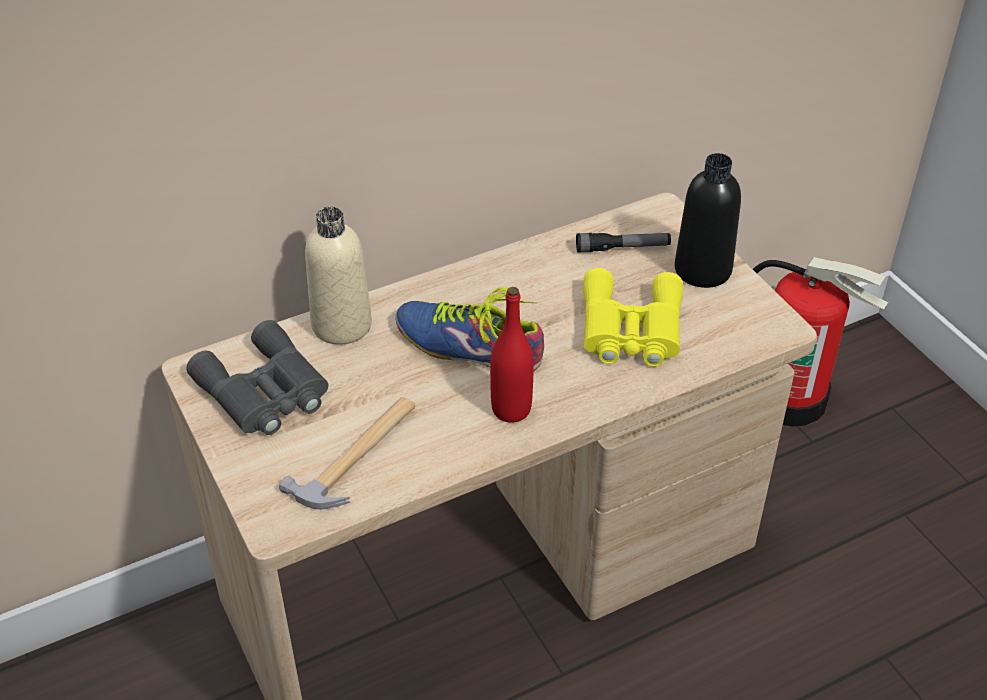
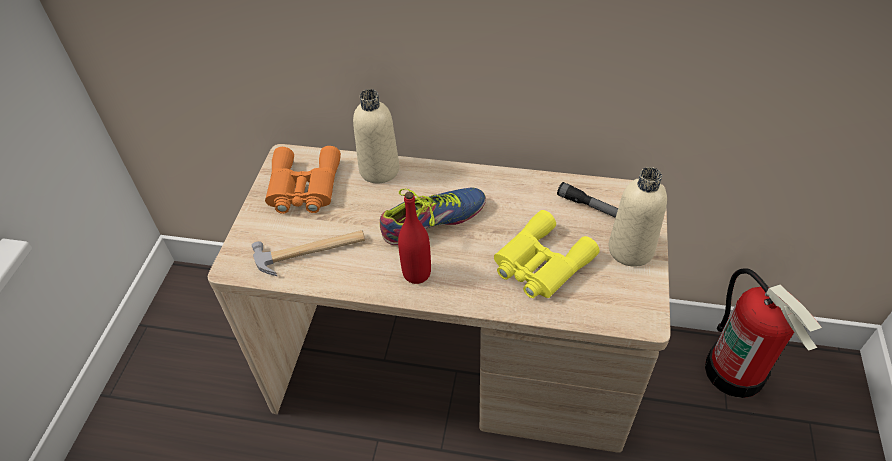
camera: 40 degrees right, 5 degrees up
grey binoculars [186,320,328,435] -> orange binoculars [265,146,341,214]
shoe [395,287,544,371] -> shoe turned 90 degrees clockwise [380,188,486,245]
black bottle [675,153,741,288] -> beige bottle [609,167,667,267]

